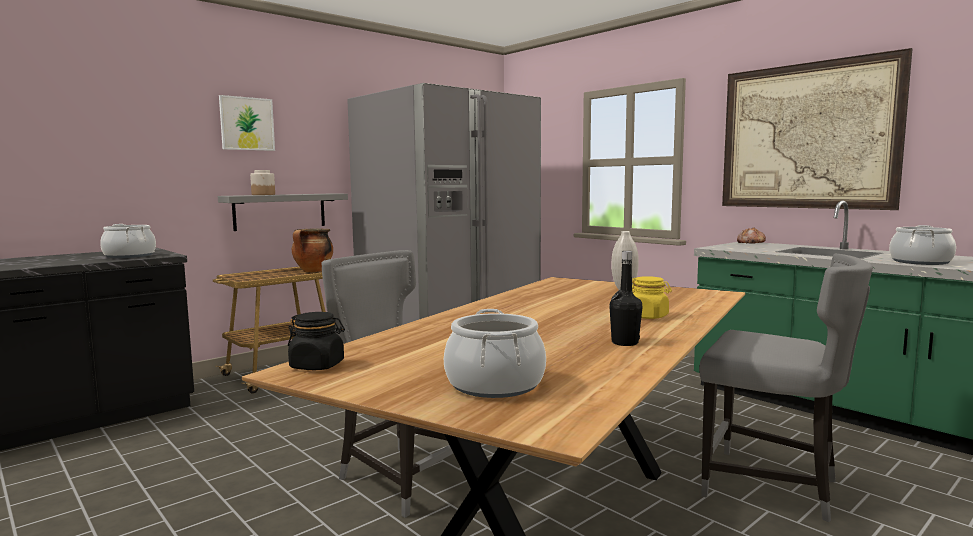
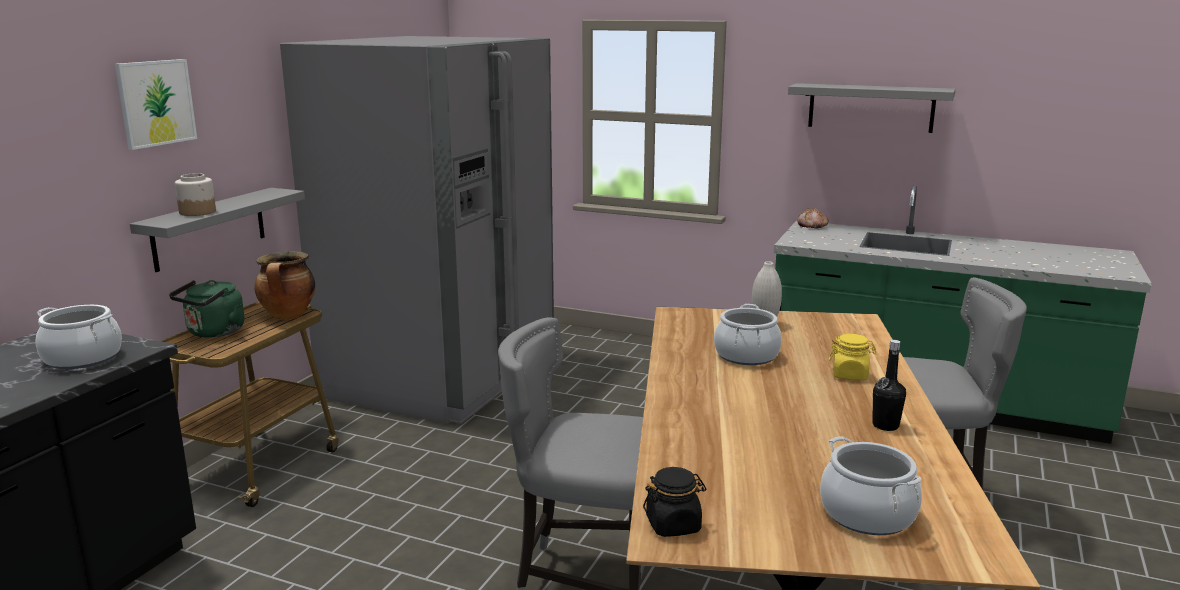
camera: 25 degrees left, 10 degrees up
picture [722,48,912,210] -> grey shelf [788,83,955,133]
cooking pot [889,225,956,265] -> cooking pot moved to [714,304,782,365]
none -> green kettle [169,280,244,338]

